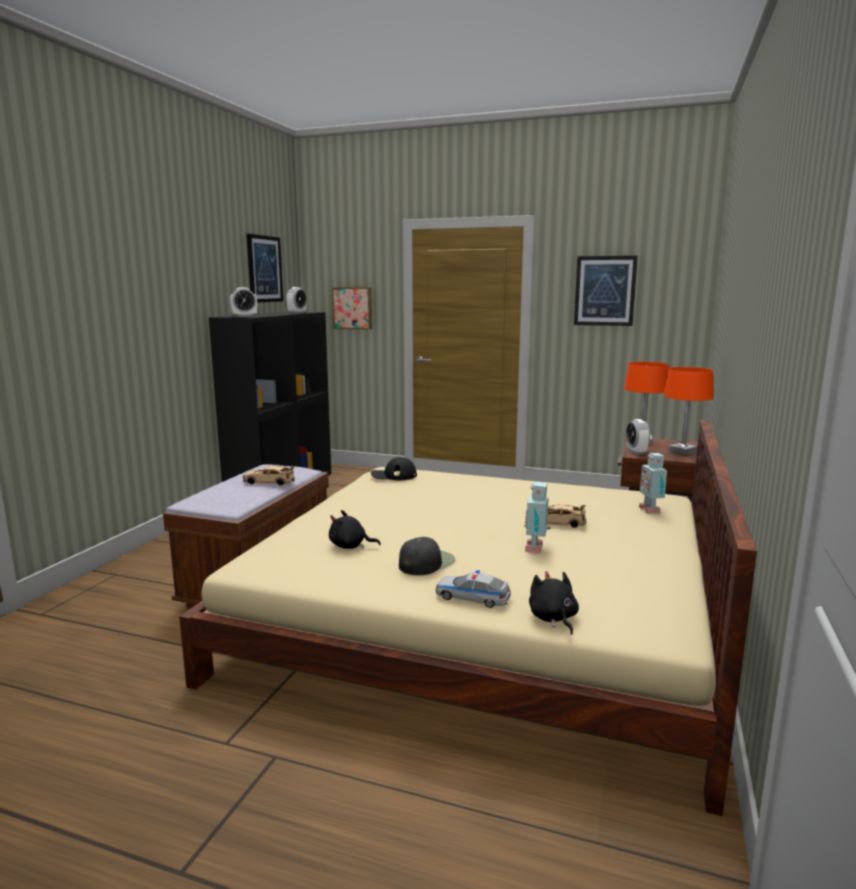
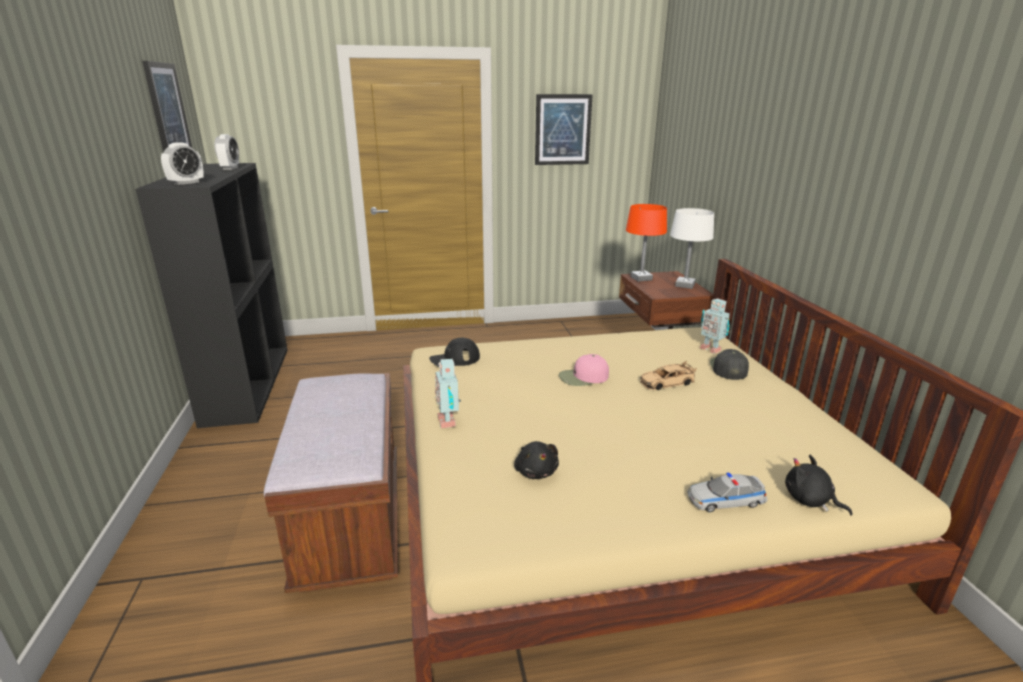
camera: 30 degrees left, 10 degrees up
beige toy car [243,466,295,486] -> none
black plush toy [329,510,381,549] -> black plush toy turned 90 degrees counterclockwise [514,441,559,479]
picture [332,287,372,330] -> none
black cap [399,537,455,575] -> black cap moved to [710,349,749,380]
toy robot [524,482,551,553] -> toy robot moved to [435,359,461,429]
alarm clock [626,419,650,455] -> none
orange table lamp [664,367,713,456] -> white table lamp [670,208,714,289]
none -> pink cap [559,354,609,386]

